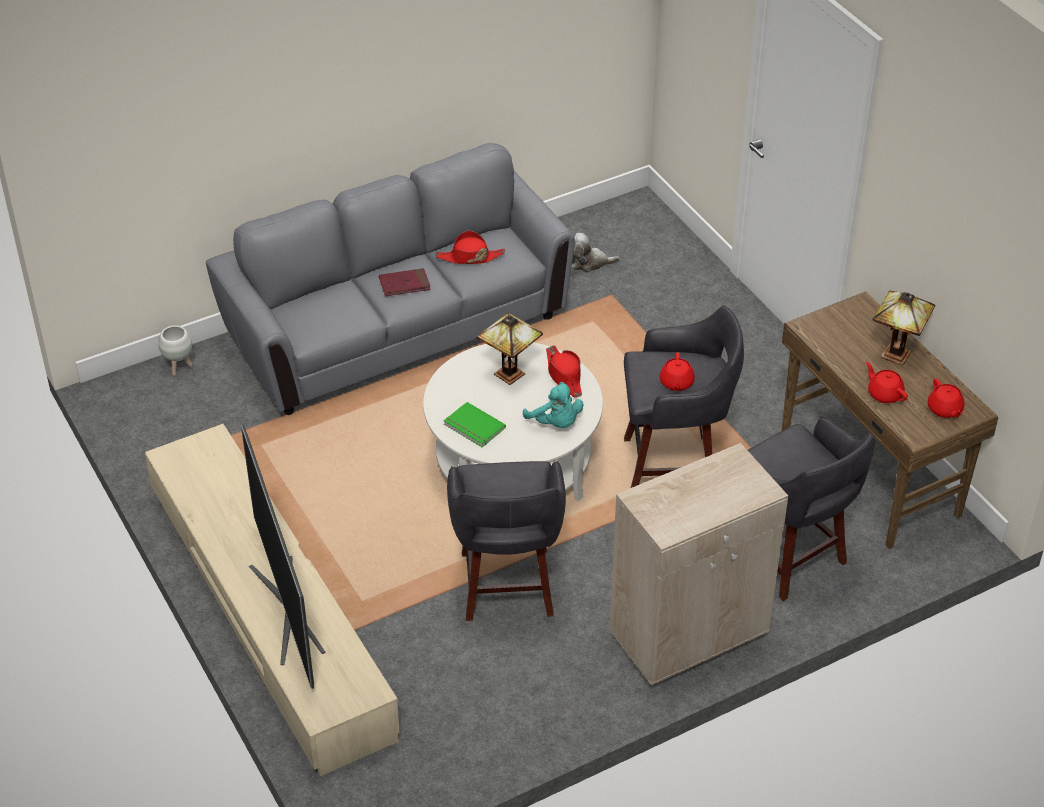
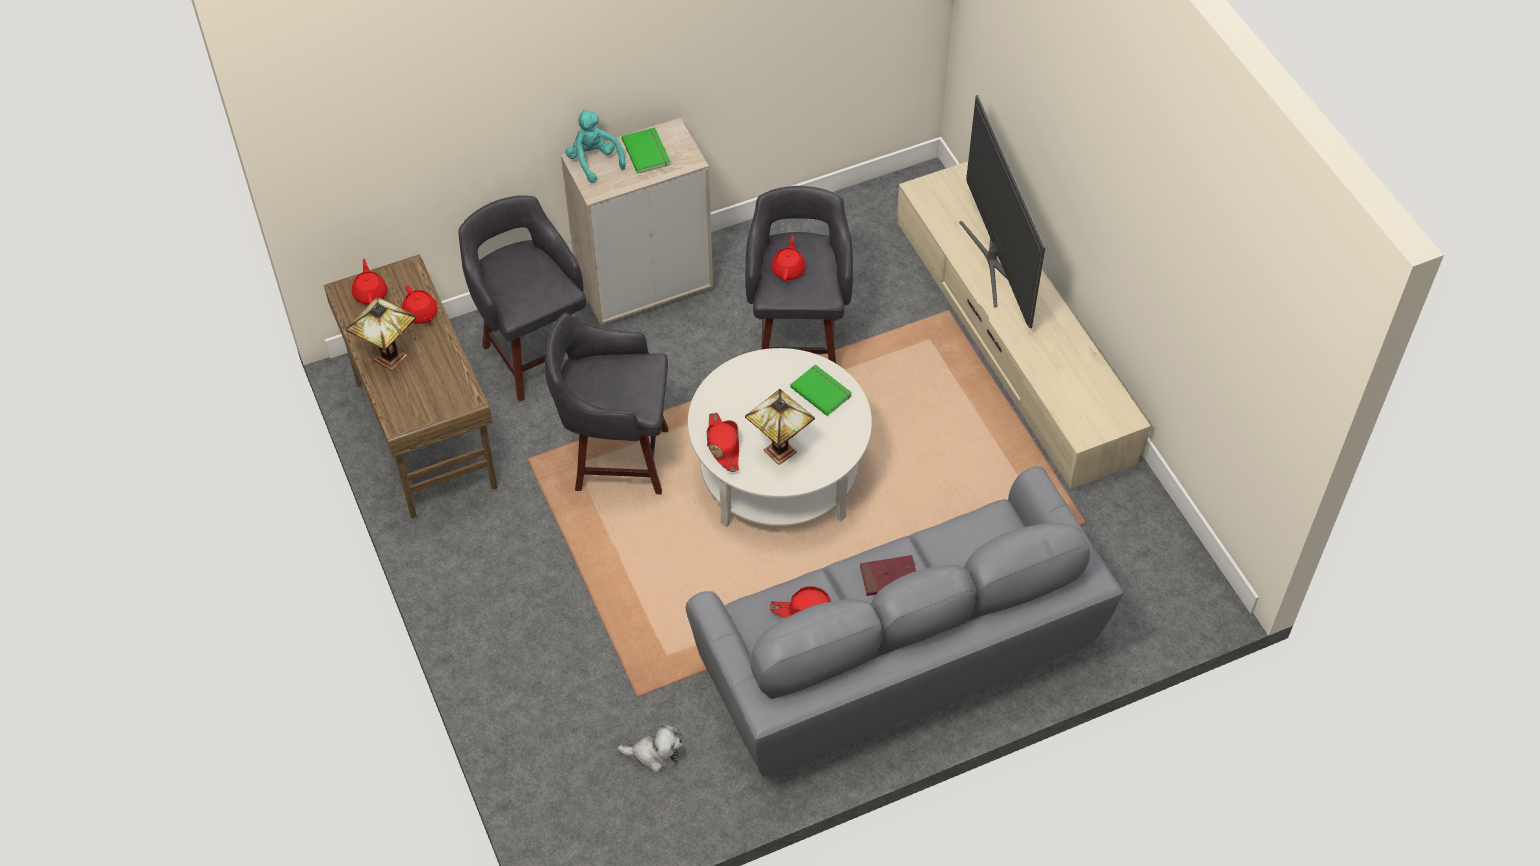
camera: 175 degrees left, 10 degrees up
white planter [158,325,192,376] -> none
turquoise plush toy [523,382,583,428] -> turquoise plush toy moved to [565,110,626,183]
red teapot [660,352,695,391] -> red teapot moved to [772,235,806,282]
none -> green book [621,128,671,174]

